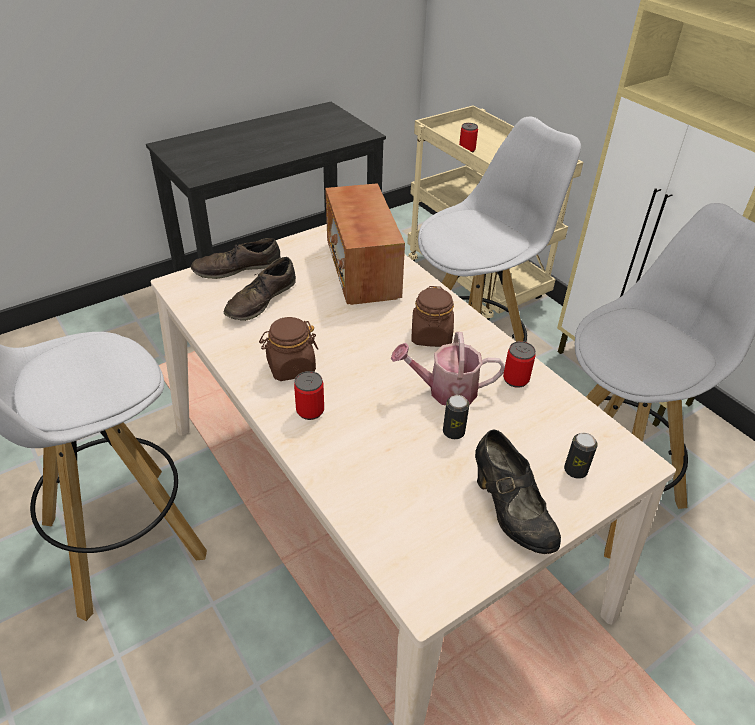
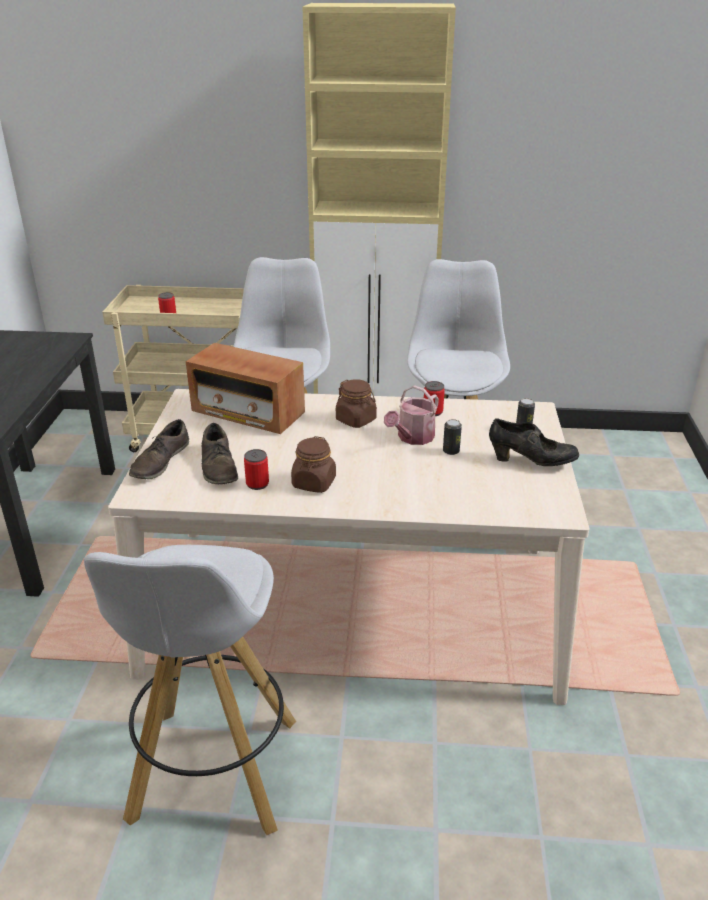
camera: 50 degrees left, 10 degrees down
can [294,371,324,420] -> can moved to [244,449,269,490]

